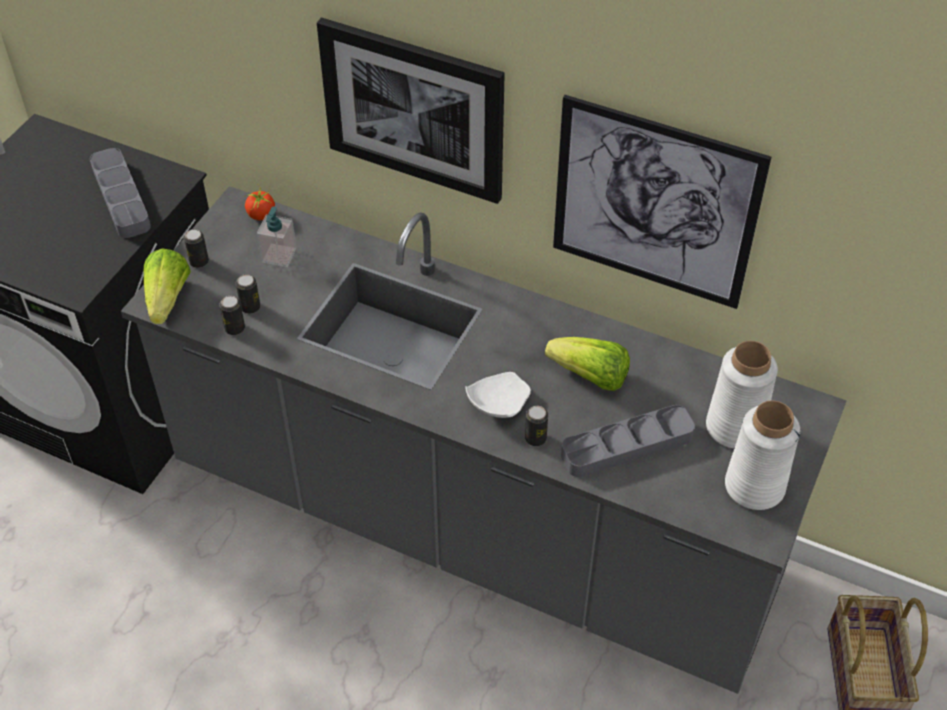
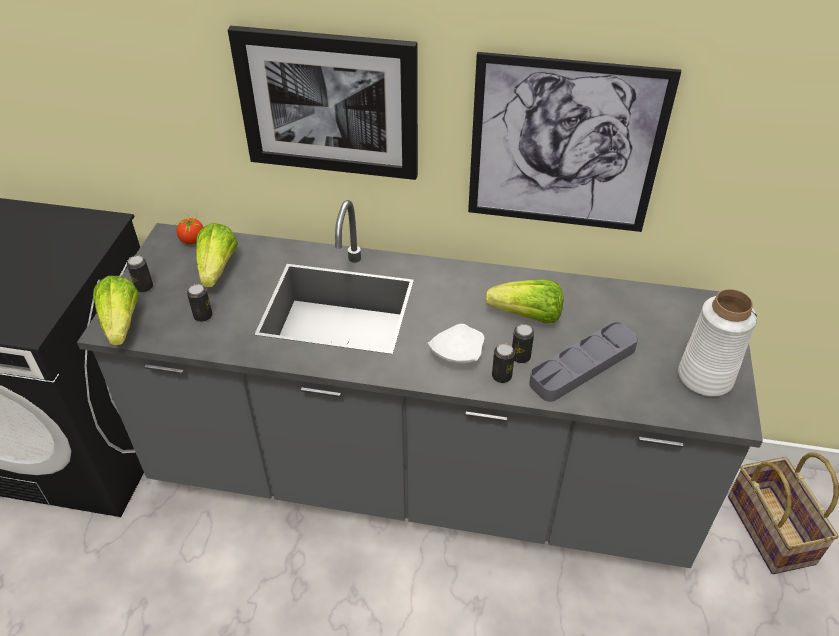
camera: 15 degrees left, 5 degrees down
grey tray [90,148,151,238] -> none
can [219,296,245,335] -> can moved to [512,324,534,363]
soap dispenser [257,207,297,267] -> lettuce [196,223,238,287]
white vase [706,341,778,448] -> none

